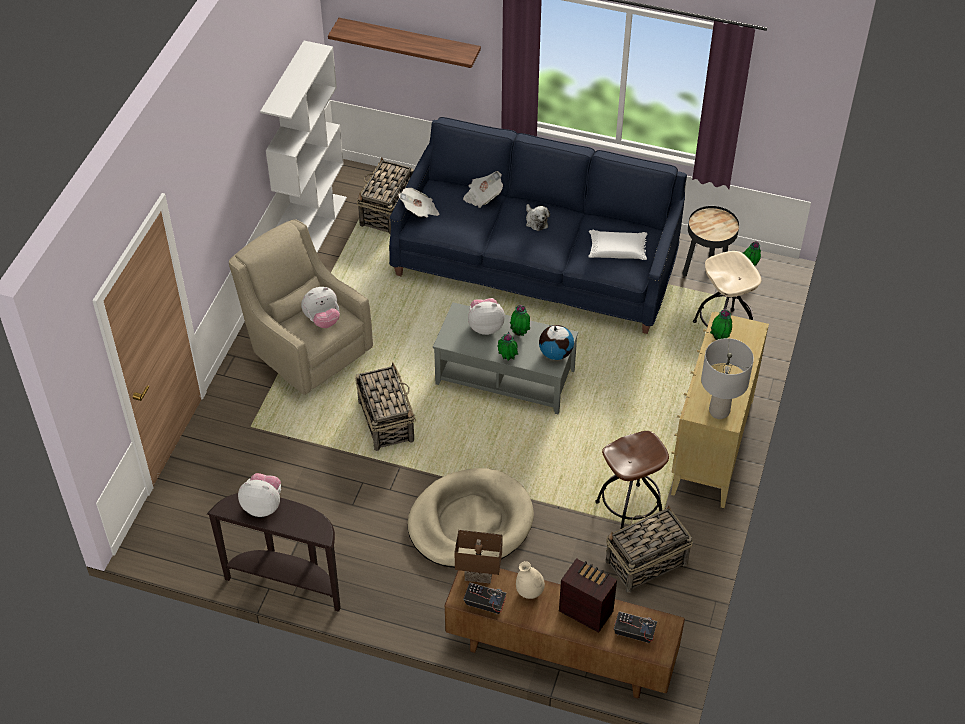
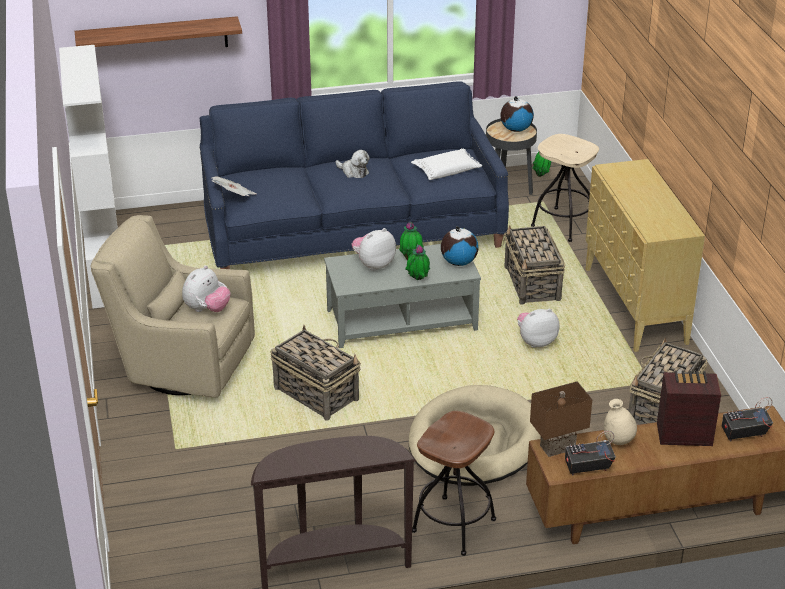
camera: 30 degrees left, 15 degrees down
plush toy [238,473,281,517] -> plush toy moved to [517,309,559,348]
basket [357,157,414,234] -> basket moved to [503,225,565,305]
newspaper [463,171,503,208] -> none
brown stool [595,431,669,529] -> brown stool moved to [412,411,496,556]
grey table lamp [701,338,754,419] -> none
potted plant [710,309,732,340] -> none
none -> globe [500,96,534,132]

